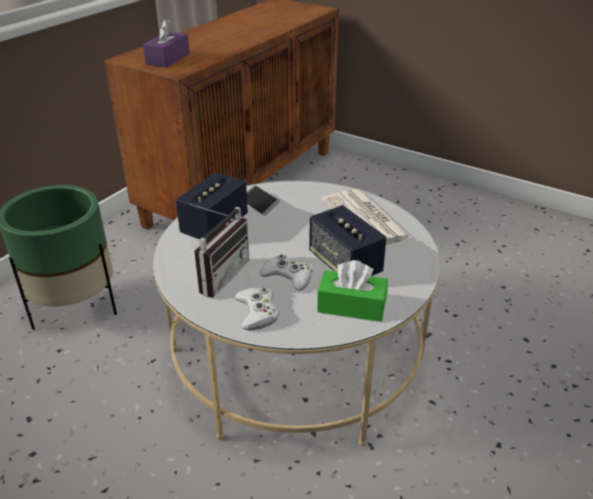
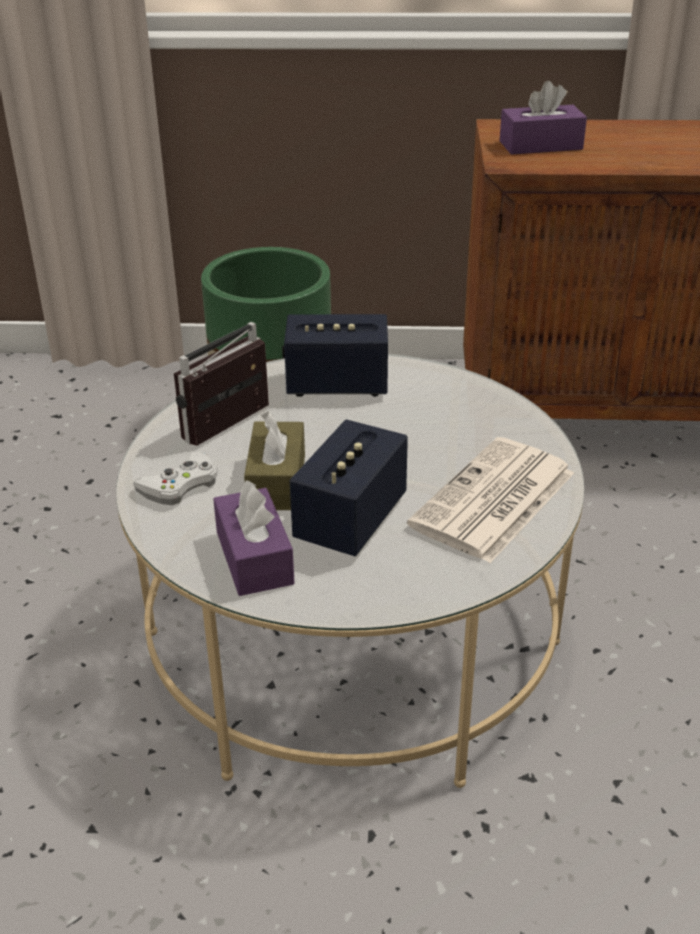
camera: 60 degrees right, 0 degrees up
radio [190,204,250,297] -> radio turned 135 degrees clockwise [174,322,269,446]
phone [247,185,280,216] -> none
white game controller [259,254,313,291] -> brown tissue box [244,412,305,510]
green tissue box [317,260,388,322] -> purple tissue box [213,480,295,596]

